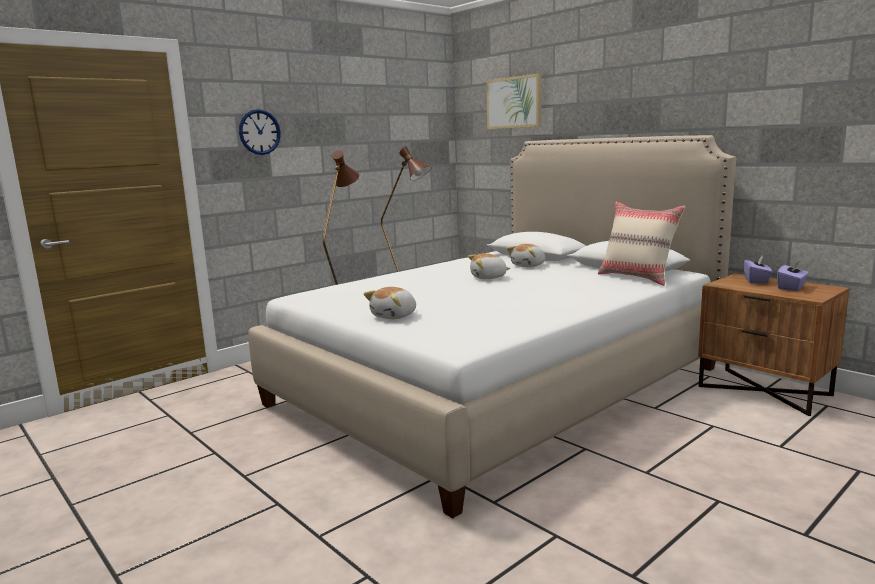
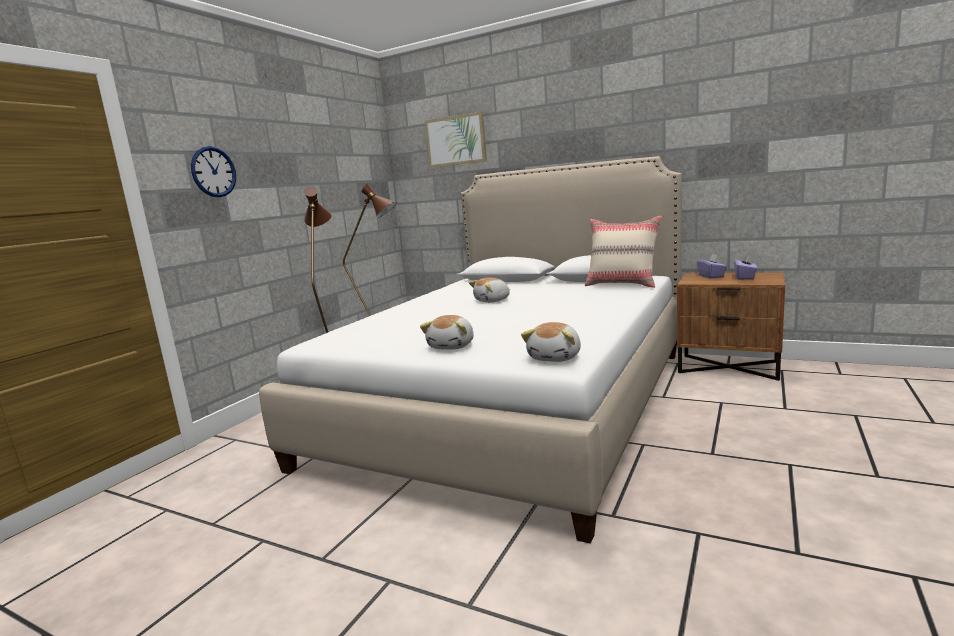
camera: 20 degrees left, 0 degrees up
plush toy [507,244,545,267] -> plush toy moved to [521,322,581,362]

